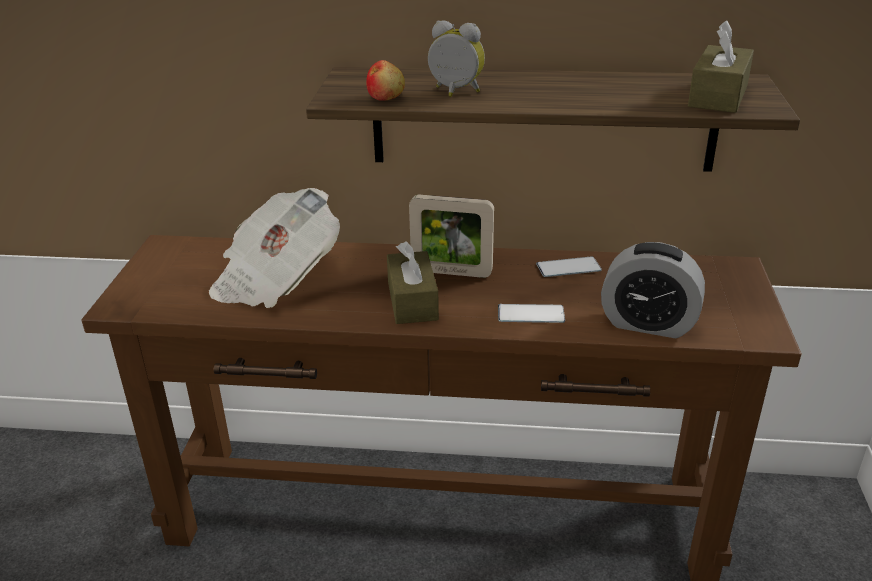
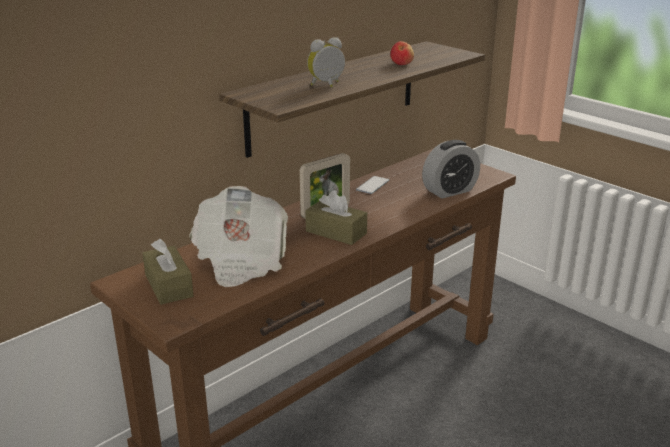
camera: 50 degrees left, 5 degrees down
apple [366,60,405,101] -> apple moved to [390,41,414,65]
phone [498,304,565,323] -> none
brown tissue box [688,20,754,113] -> brown tissue box moved to [143,239,194,305]

